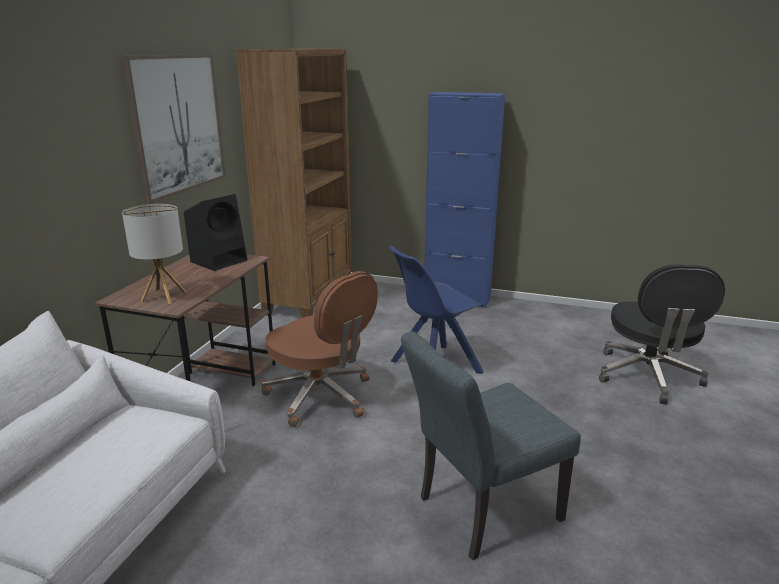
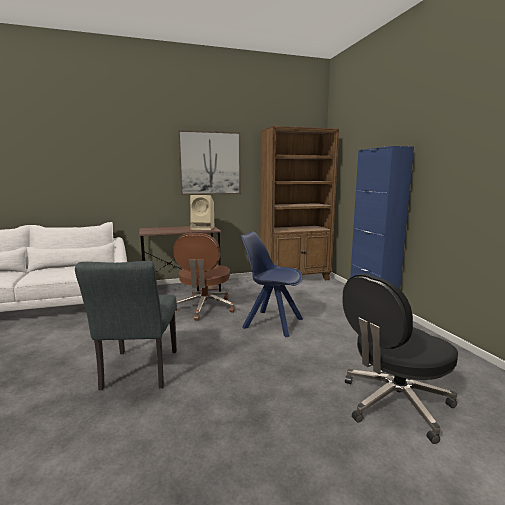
camera: 55 degrees right, 10 degrees down
table lamp [122,204,187,304] -> none
black speaker [184,194,247,271] -> beige speaker [190,195,214,230]
grey chair [401,331,581,560] -> grey chair turned 120 degrees counterclockwise [75,261,177,390]

